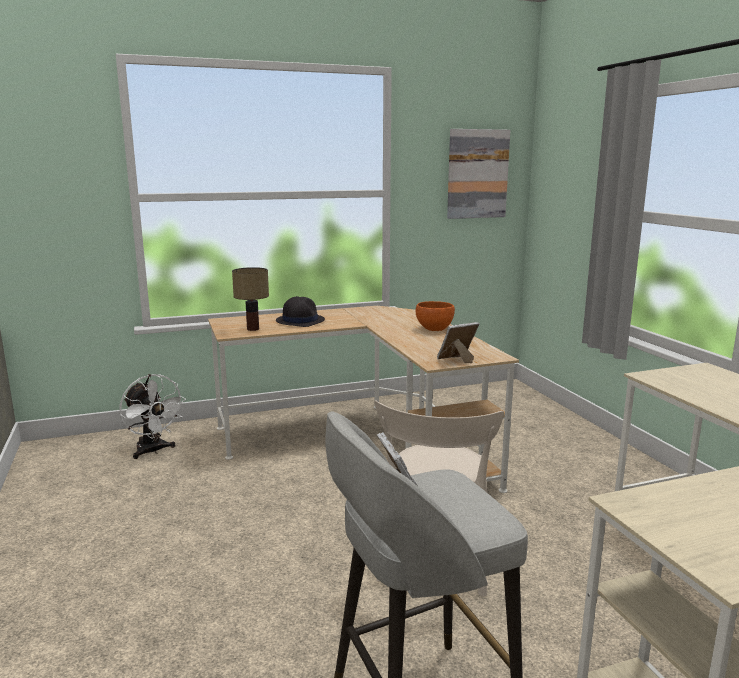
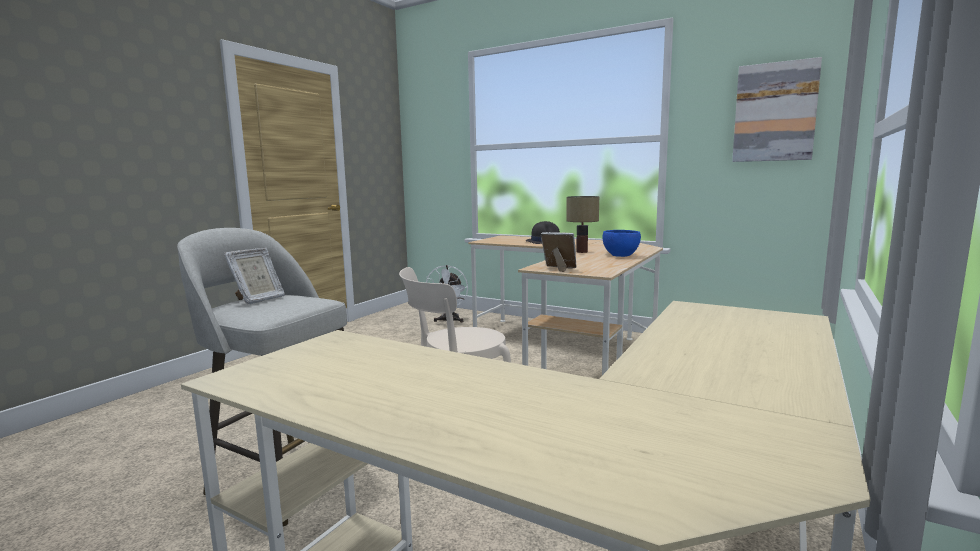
camera: 50 degrees right, 5 degrees down
table lamp [232,267,269,331] -> table lamp moved to [566,196,599,253]
orange bowl [416,301,455,331] -> blue bowl [602,230,641,257]

